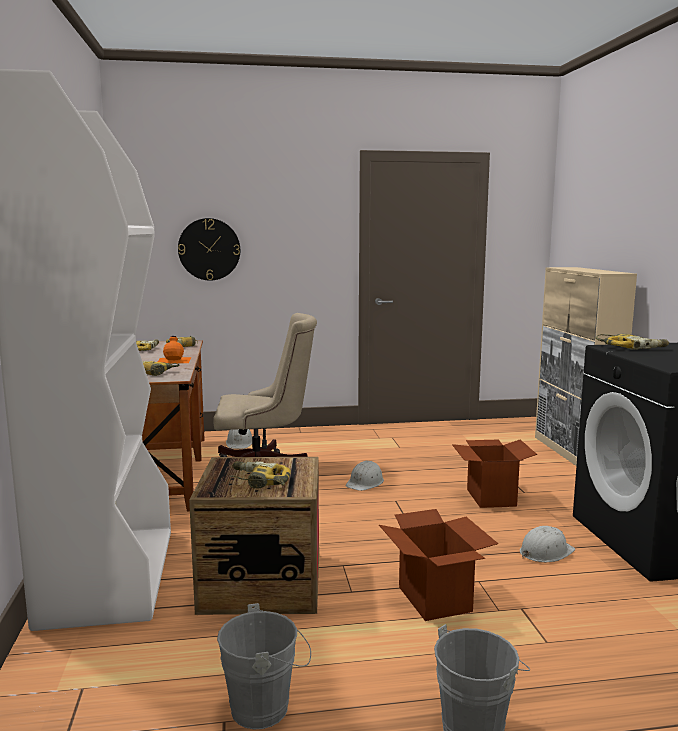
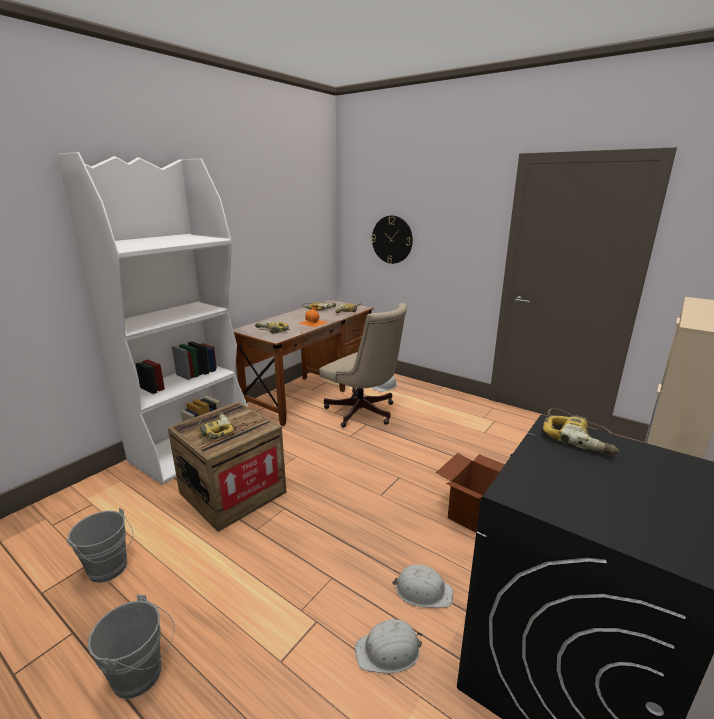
camera: 45 degrees right, 10 degrees up
white hard hat [346,460,384,491] -> white hard hat moved to [355,619,422,673]
cardboard box [379,509,498,621] -> none

